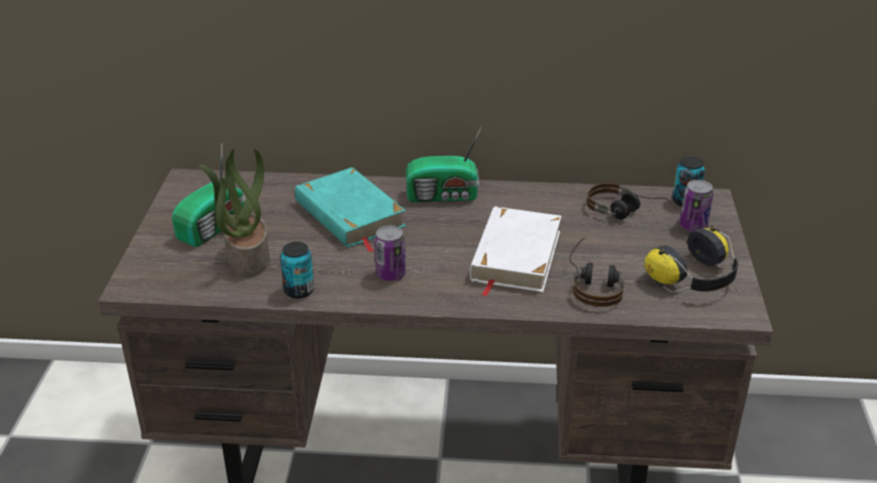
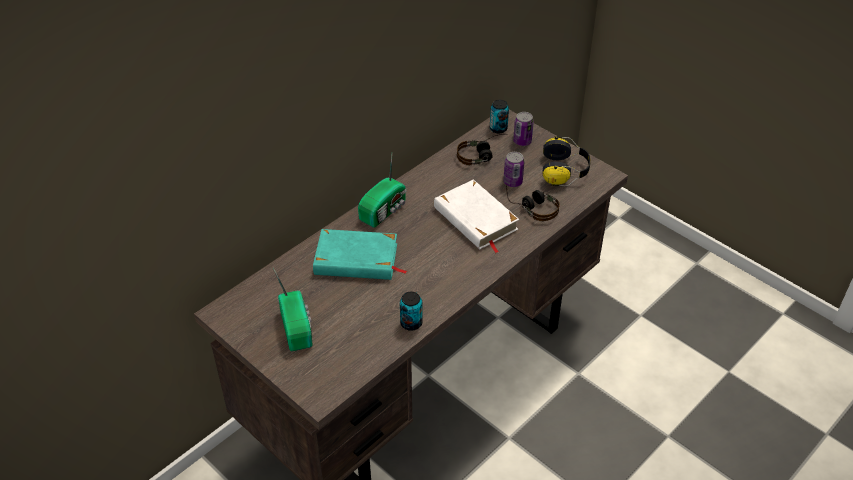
camera: 50 degrees left, 10 degrees up
potted plant [199,148,270,277] -> none
can [374,226,406,281] -> can moved to [503,152,524,187]

